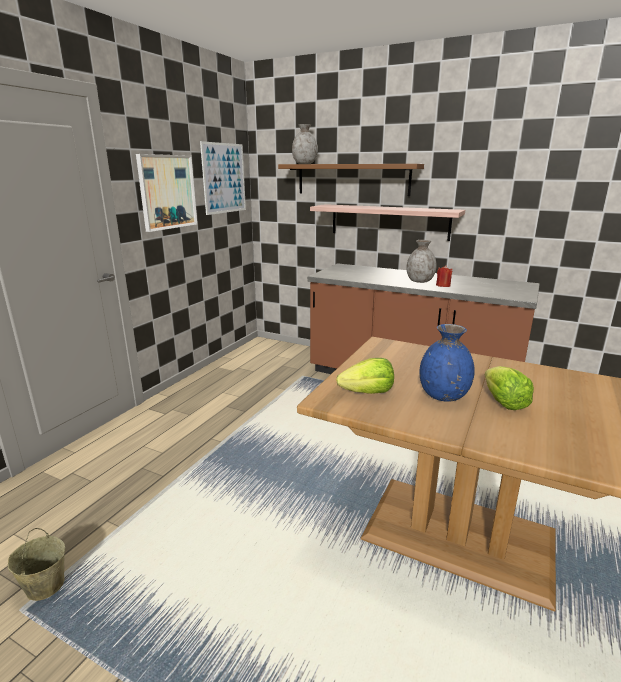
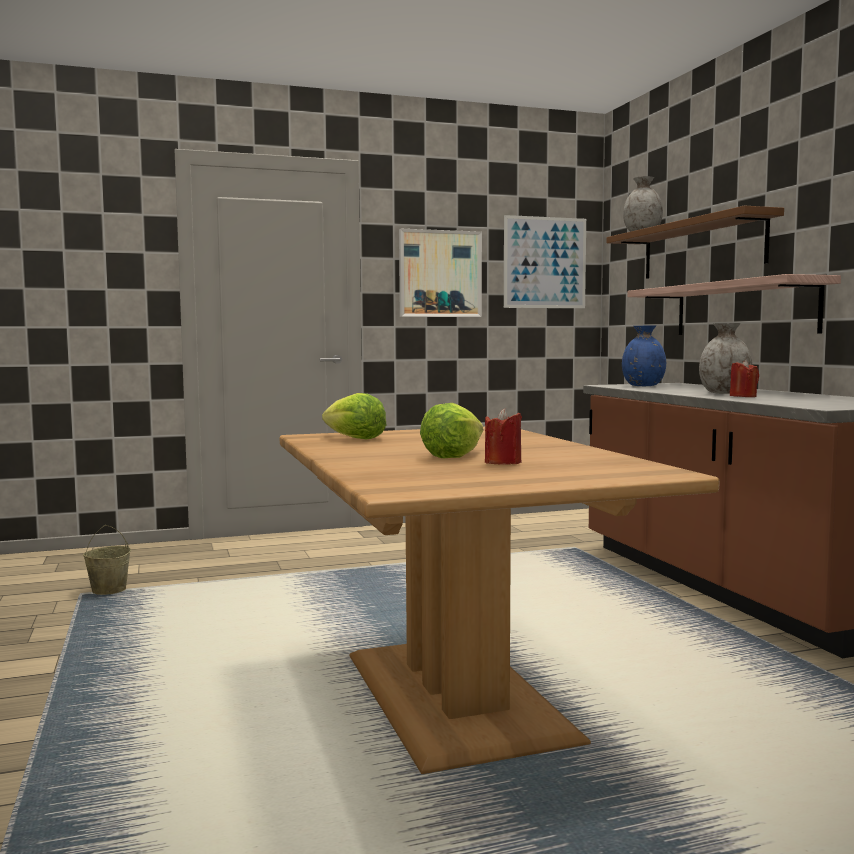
camera: 45 degrees right, 15 degrees down
blue vase [420,324,475,402] -> blue vase moved to [622,326,666,386]
none -> red candle [485,409,522,465]

